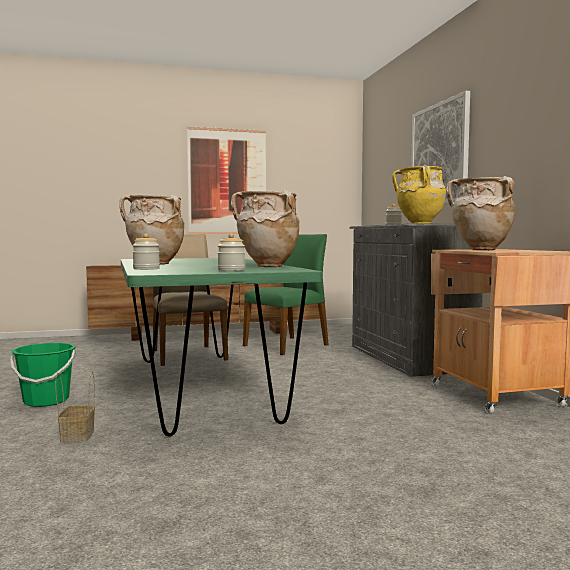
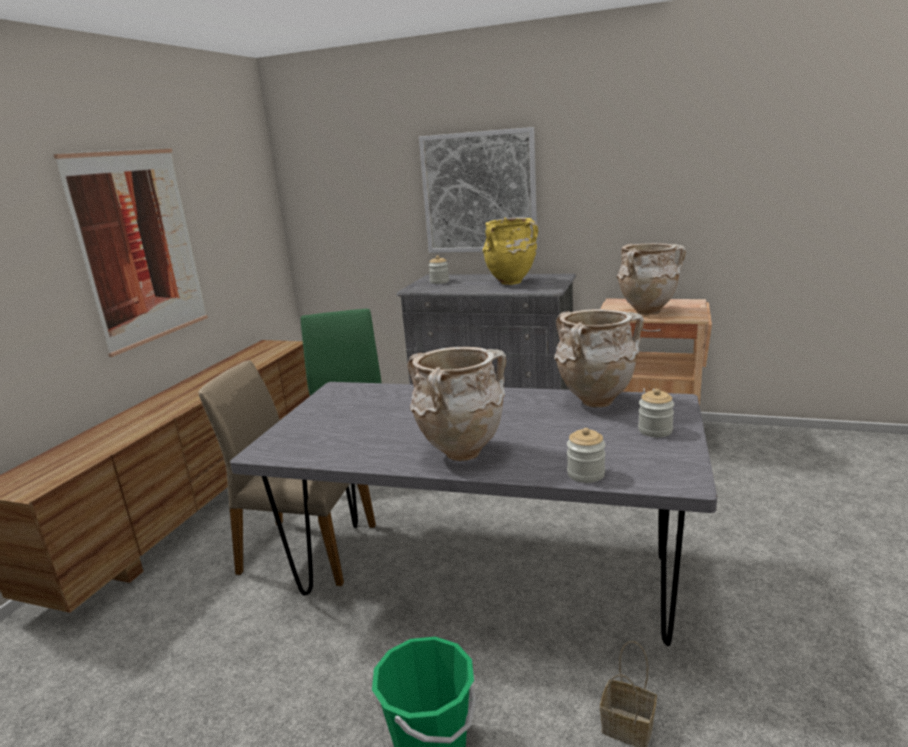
camera: 55 degrees left, 15 degrees up
green dining table [121,258,323,437] -> grey dining table [230,382,717,646]

